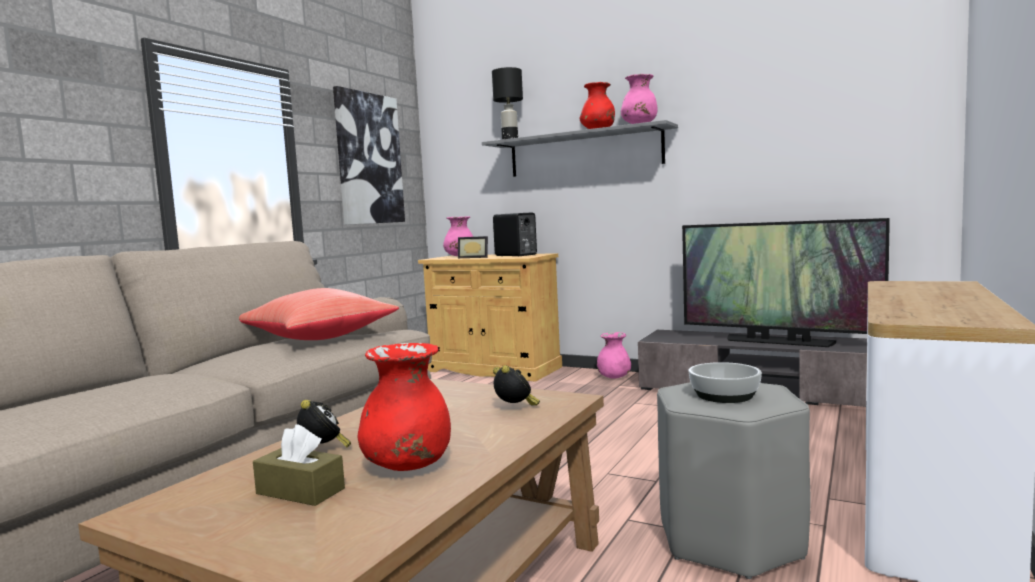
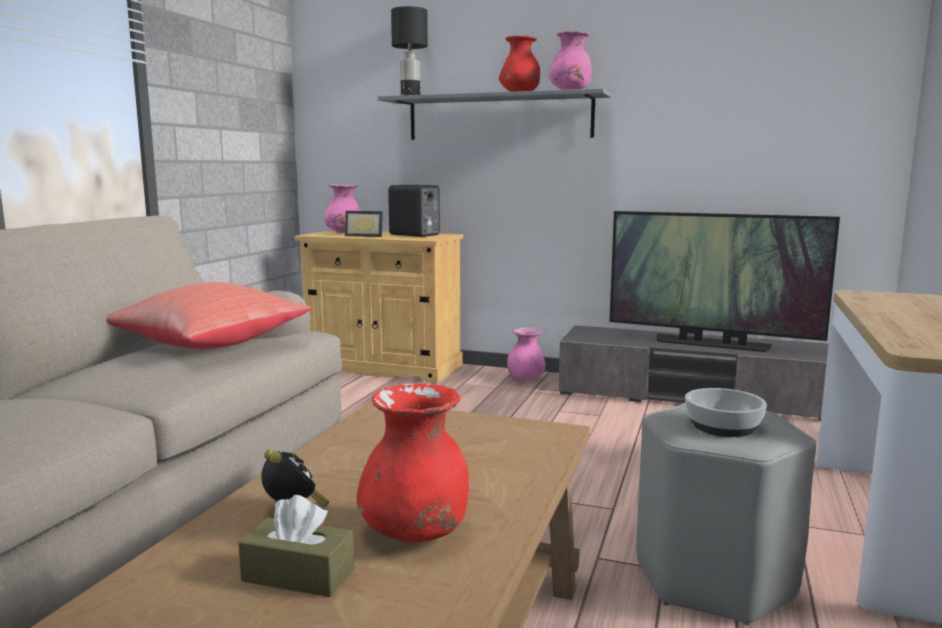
camera: 10 degrees left, 5 degrees up
picture [333,86,405,225] -> none
alarm clock [493,365,540,406] -> none

